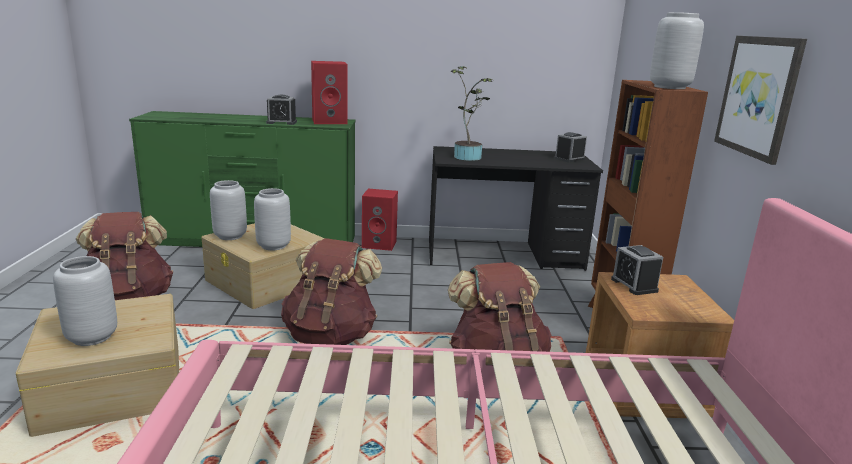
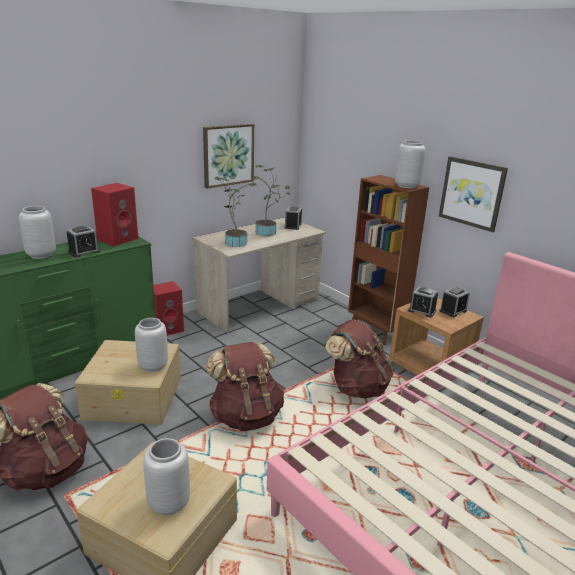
camera: 40 degrees left, 5 degrees up
grey vase [210,180,247,240] -> grey vase moved to [19,206,56,259]
black desk [429,146,603,271] -> beige desk [192,217,326,333]
none -> picture [203,124,254,189]
none -> potted plant [252,165,290,236]
none -> alarm clock [440,286,470,317]

